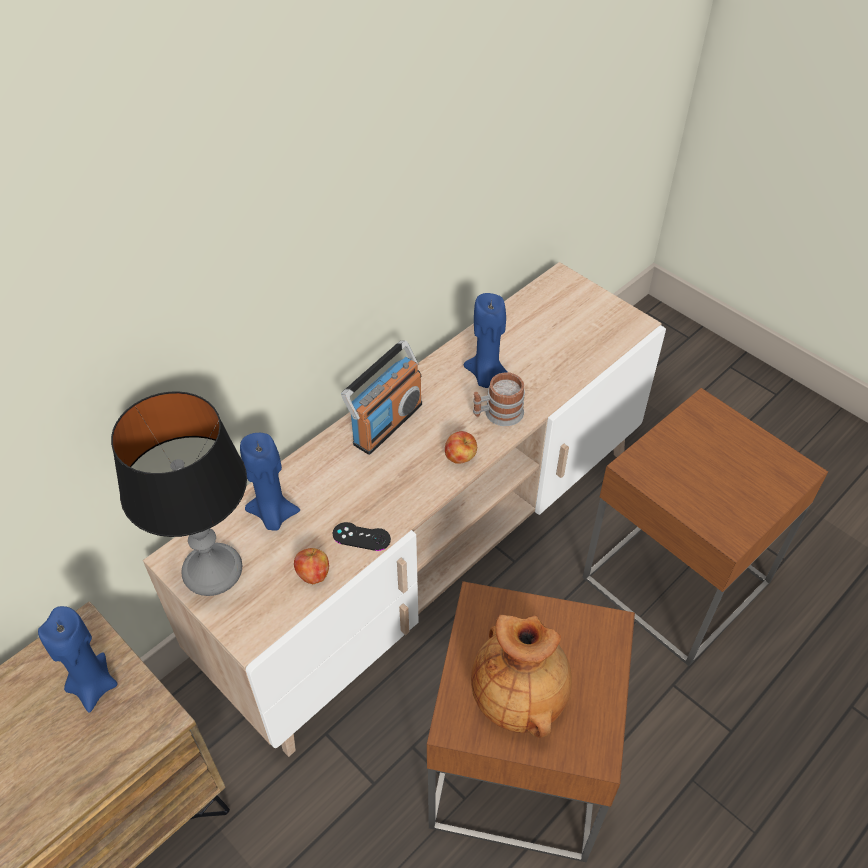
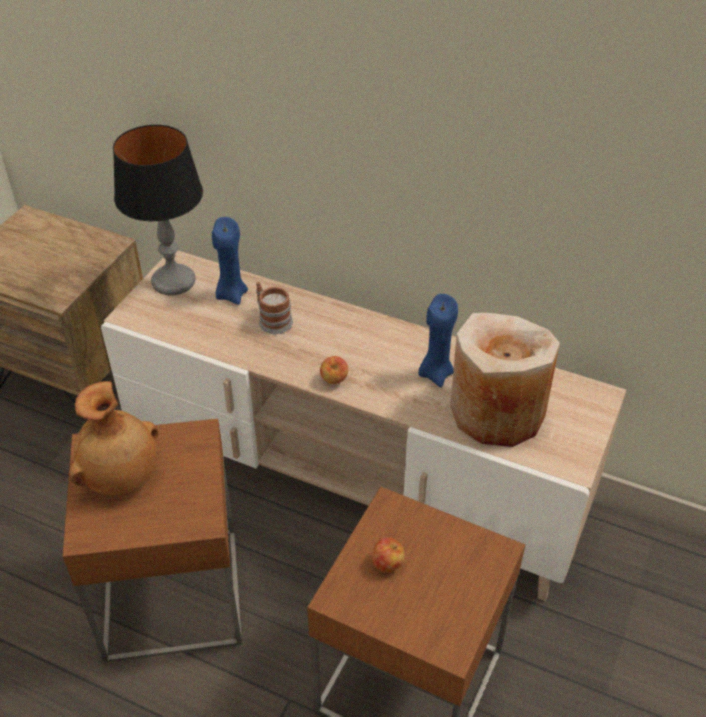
camera: 70 degrees right, 5 degrees down
blue candle [38,606,118,713] -> none
apple [294,548,329,584] -> apple moved to [372,537,405,573]
black game controller [333,522,391,551] -> none
radio [341,340,422,455] -> none
mug [473,372,525,426] -> mug moved to [256,282,293,334]
none -> beige vase [450,313,560,447]

